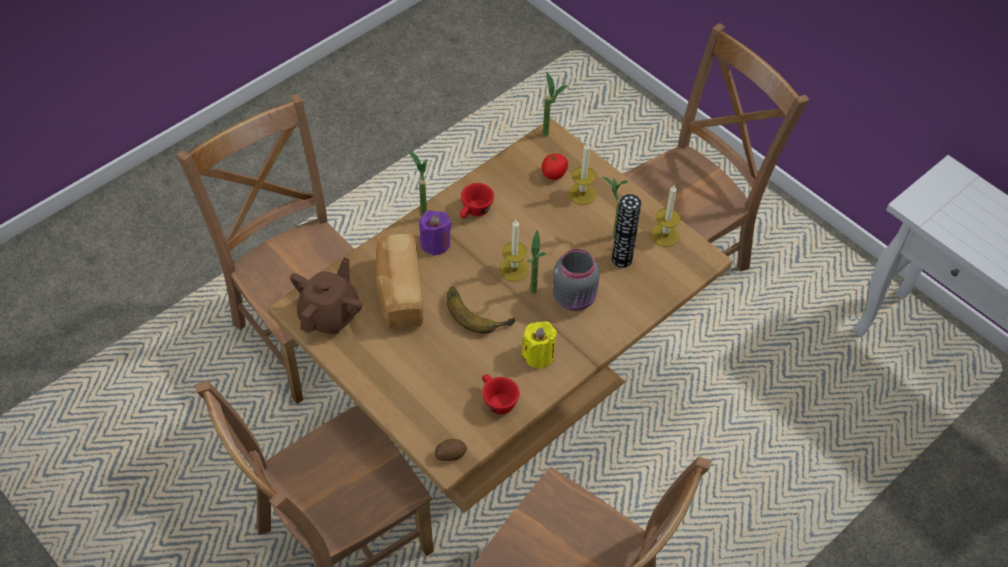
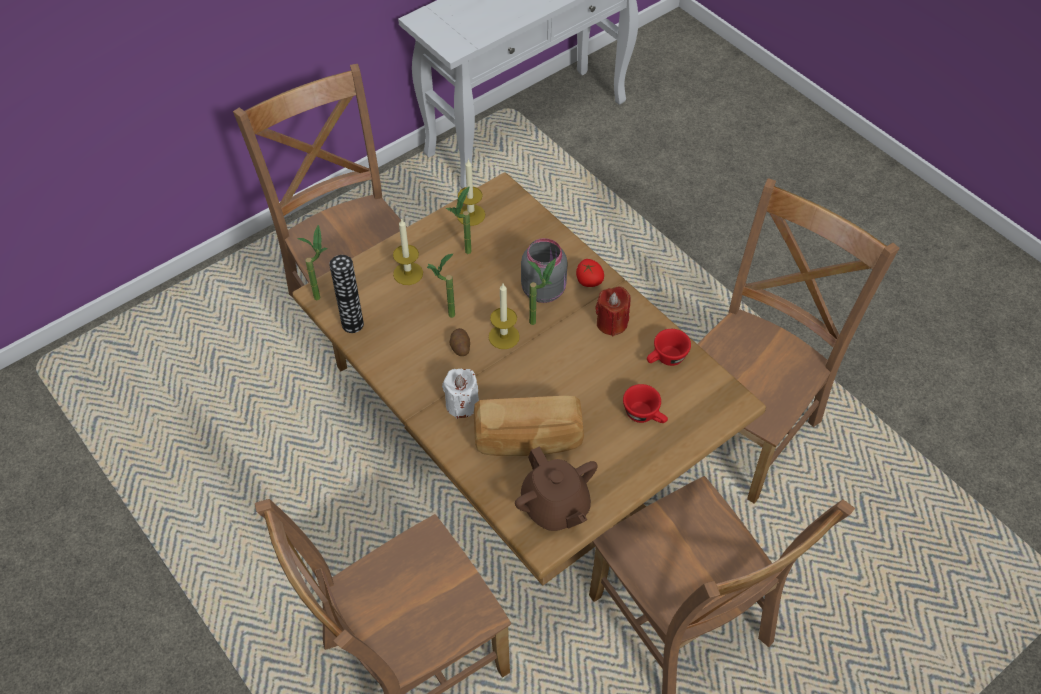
camera: 85 degrees left, 0 degrees up
brown teapot [290,257,362,335] -> brown teapot turned 150 degrees counterclockwise [515,446,598,531]
potted plant [408,150,427,217] -> potted plant moved to [427,254,455,318]
purple candle [419,210,452,256] -> white candle [442,369,479,419]
potato [435,439,467,461] -> potato moved to [449,328,470,356]
banana [446,286,516,334] -> none
red cup [460,183,494,219] -> red cup moved to [623,384,668,423]
yellow candle [522,321,557,369] -> red candle [595,286,631,336]
tomato [542,153,568,180] -> tomato moved to [576,259,604,287]
vase [612,194,641,268] -> vase moved to [329,255,364,333]

